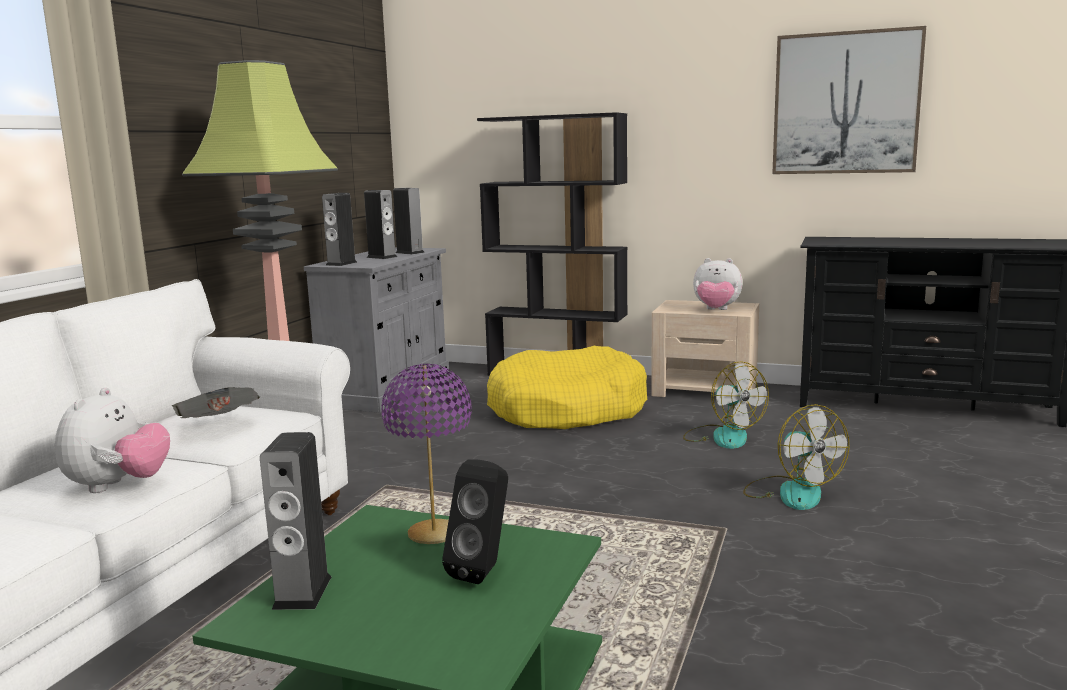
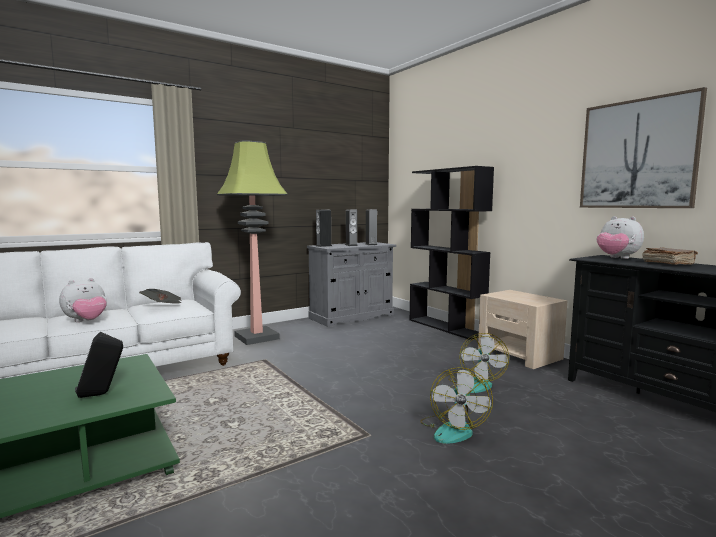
camera: 35 degrees right, 5 degrees down
speaker [260,432,331,610] -> none
purple table lamp [381,363,472,544] -> none
yellow dog bed [487,346,647,429] -> none
plush toy [693,258,743,310] -> plush toy moved to [597,216,644,259]
none -> brown book [643,248,698,265]

